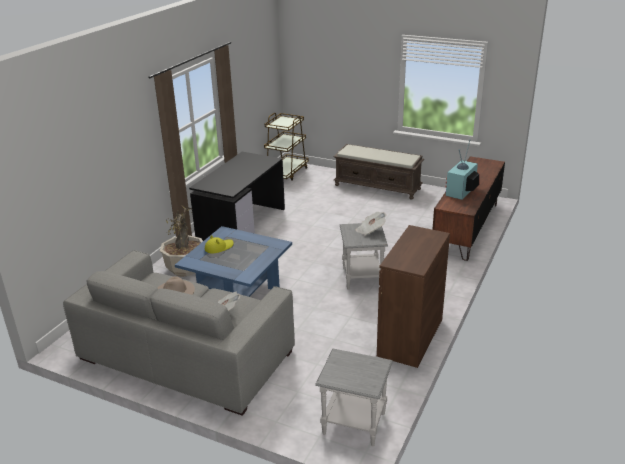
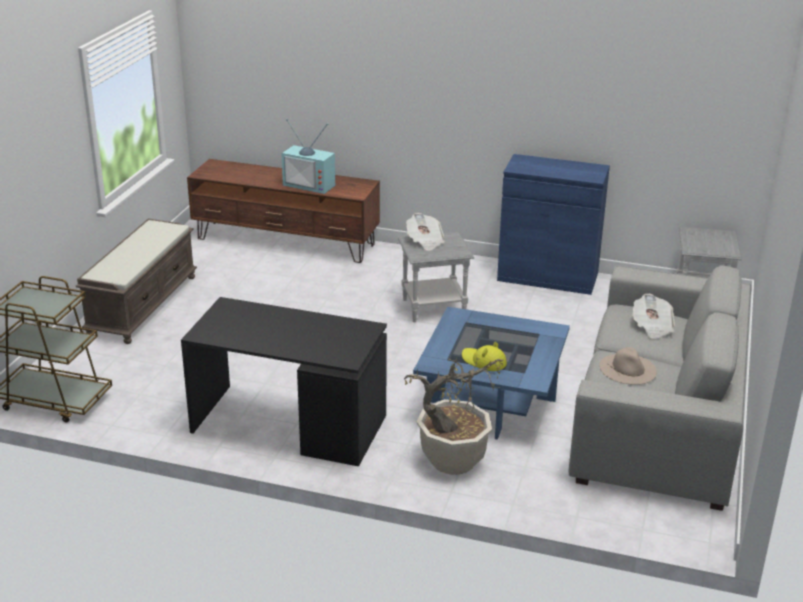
camera: 100 degrees left, 0 degrees up
brown cabinet [377,225,450,368] -> blue cabinet [497,154,610,295]

